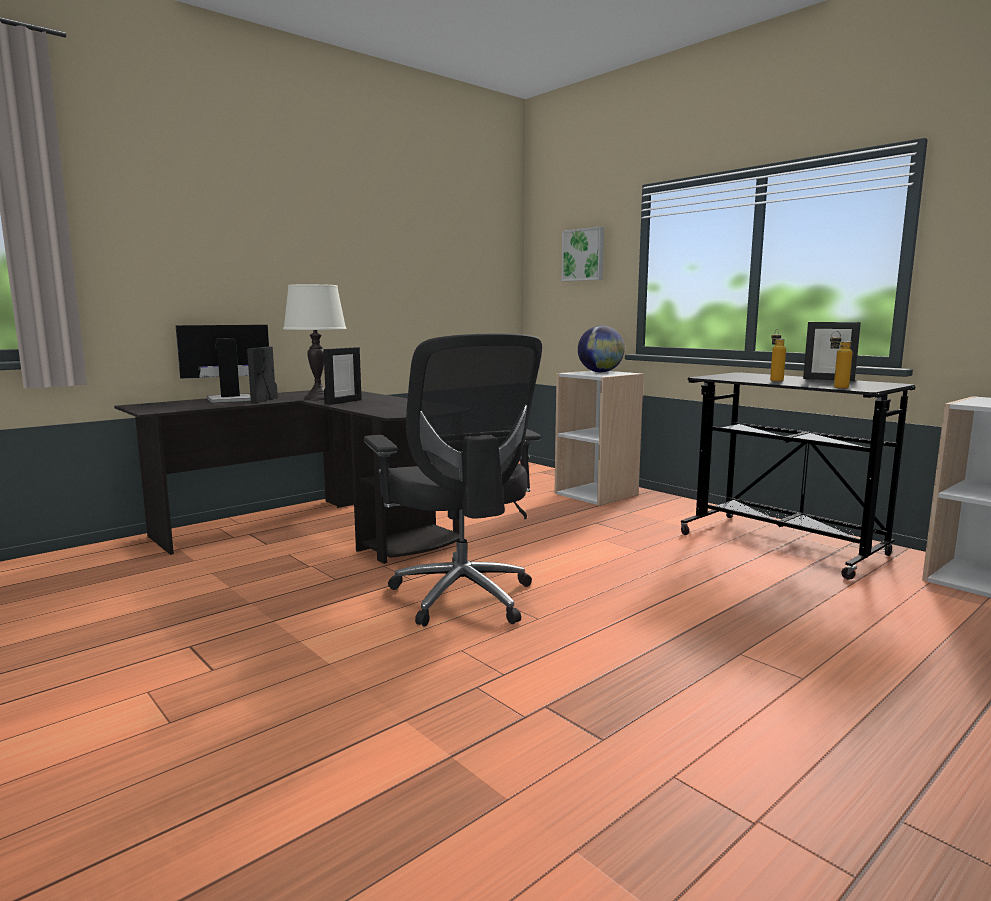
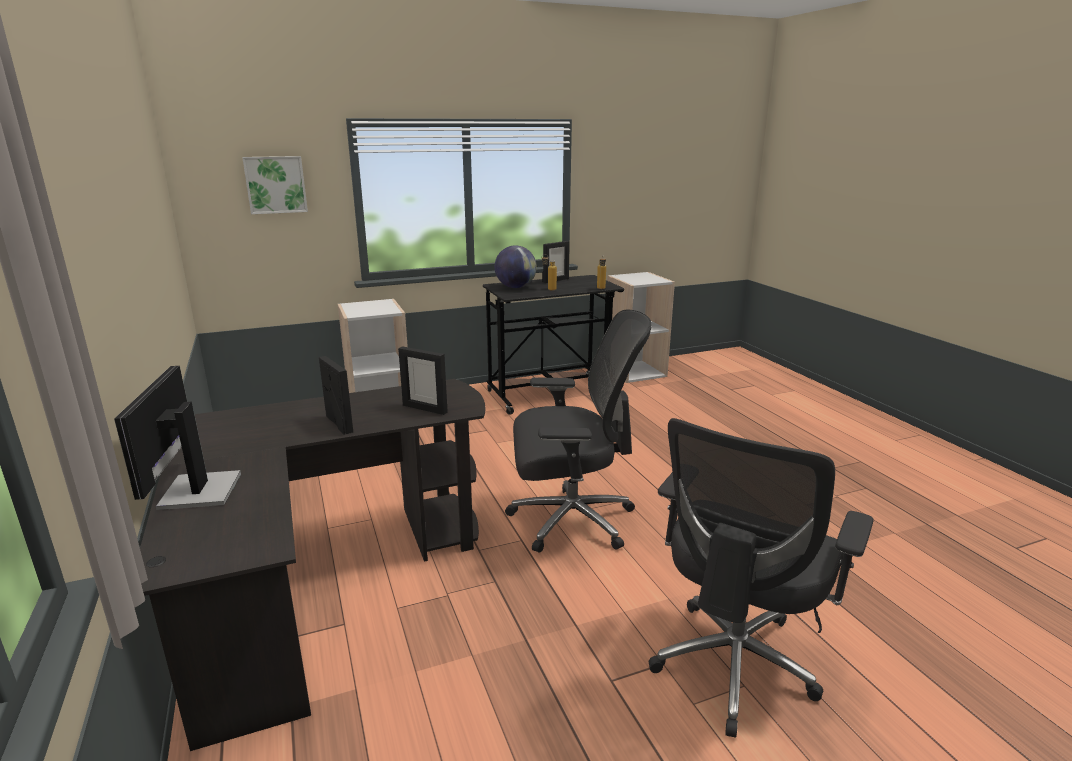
camera: 70 degrees left, 10 degrees up
picture frame [247,347,278,403] -> picture frame moved to [398,346,448,415]
white table lamp [283,284,347,400] -> none
globe [578,326,625,372] -> globe moved to [495,245,537,288]
none -> office chair [649,418,874,738]

